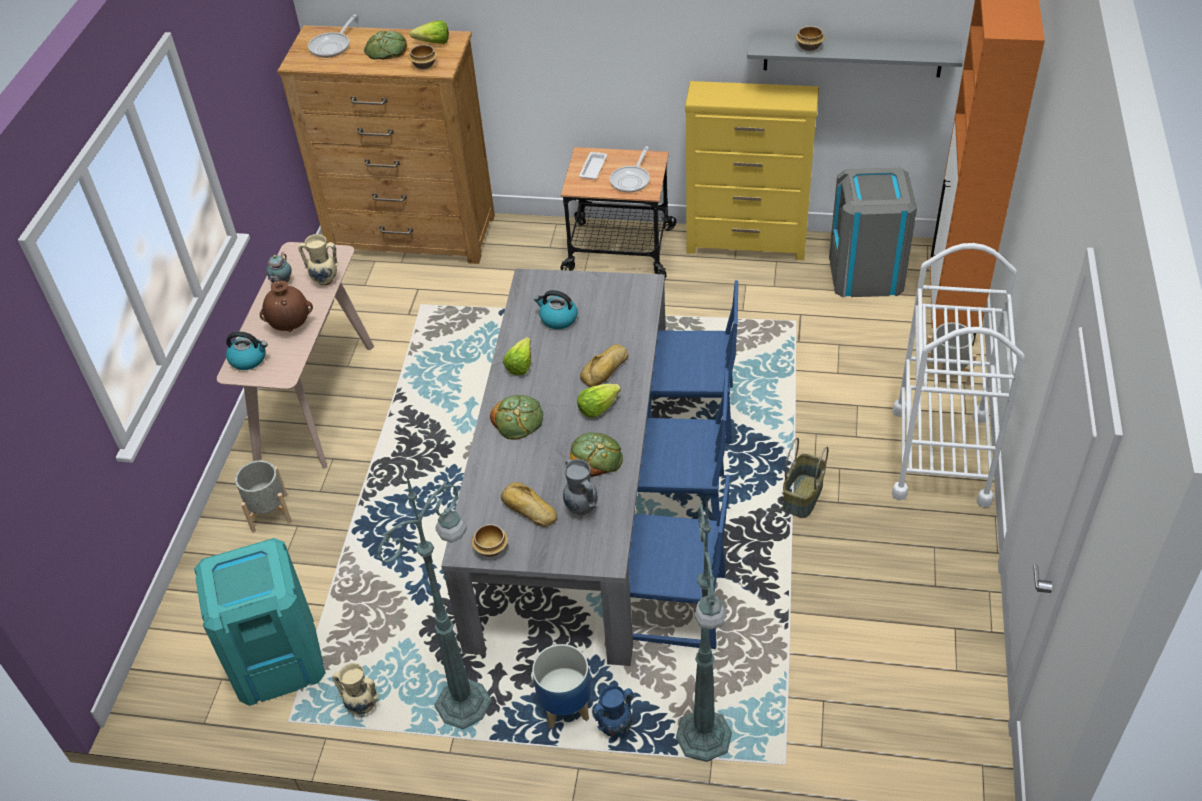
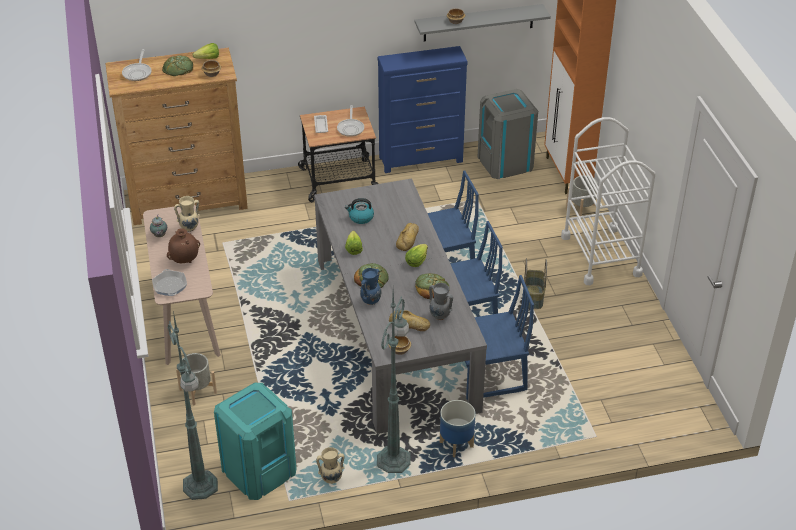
camera: 25 degrees left, 5 degrees down
kettle [226,331,267,370] -> frying pan [152,269,187,296]
blue vase [594,685,633,737] -> blue vase moved to [360,268,381,305]
green floor lamp [676,502,732,762] -> green floor lamp moved to [168,311,218,500]
yellow dresser [685,81,819,260] -> blue dresser [377,46,468,173]

